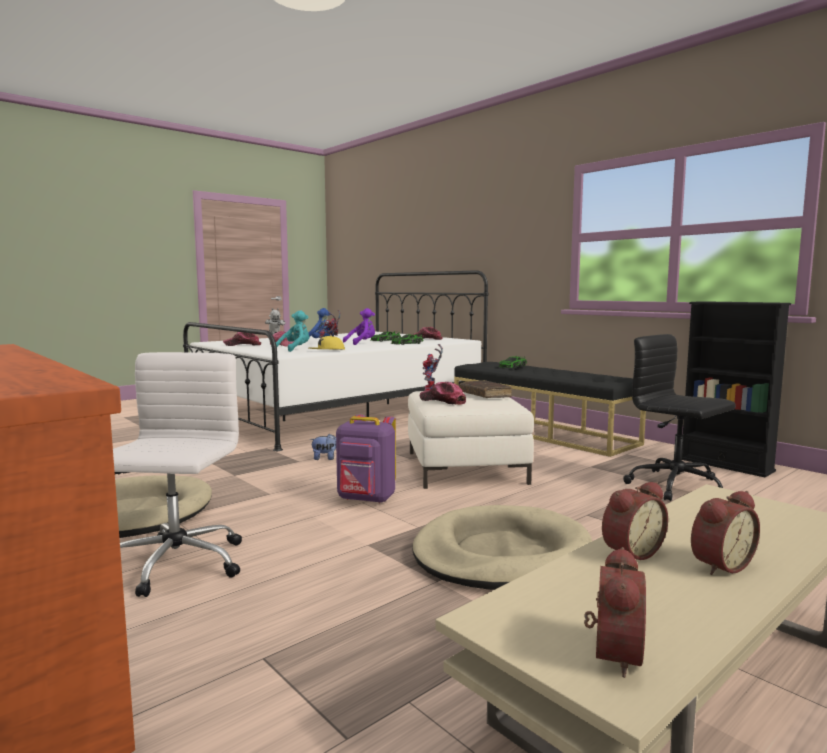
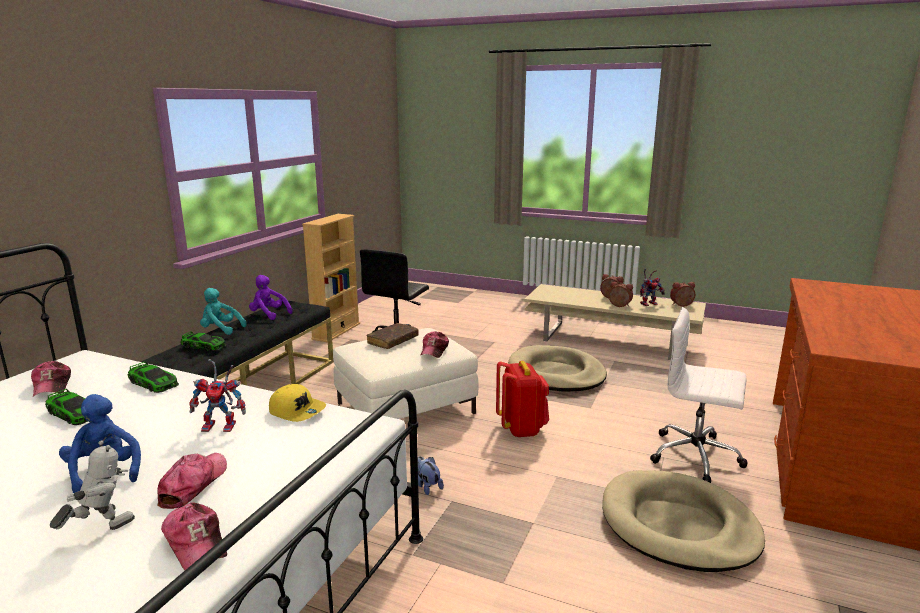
camera: 115 degrees left, 10 degrees up
white office chair [113,352,242,597] -> white office chair turned 45 degrees clockwise [650,307,748,483]
turquoise plush toy [276,311,309,352] -> turquoise plush toy moved to [200,288,247,335]
purple backpack [336,415,396,504] -> red backpack [496,361,549,437]
purple plush toy [343,308,375,345] -> purple plush toy moved to [249,275,292,320]
toy robot [423,344,443,391] -> toy robot moved to [640,269,665,306]
black bookcase [682,301,791,477] -> beige bookcase [302,214,360,342]

